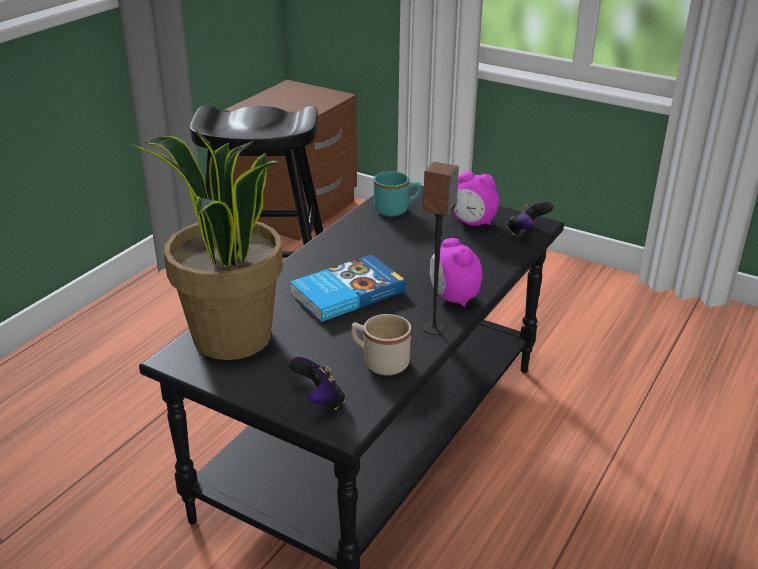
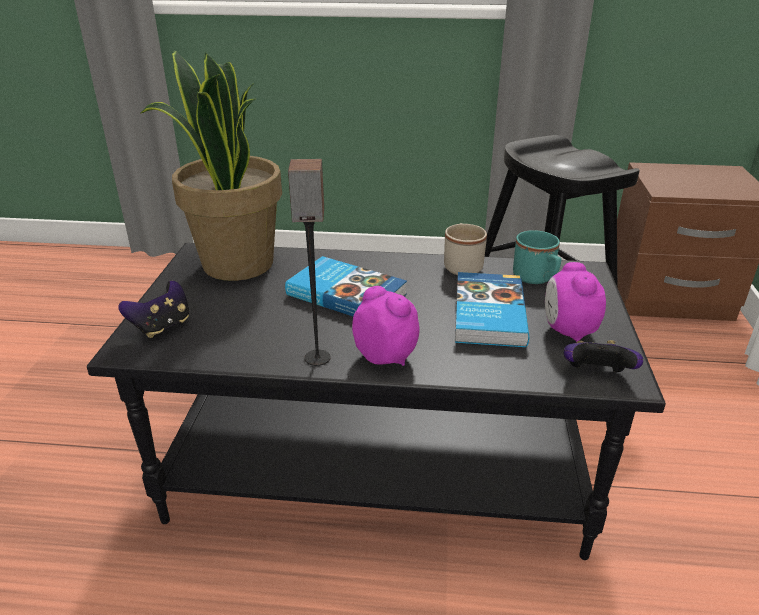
camera: 65 degrees right, 0 degrees up
beige mug [351,314,411,376] -> beige mug moved to [444,223,487,275]
alarm clock [430,238,482,307] -> alarm clock turned 90 degrees clockwise [352,286,420,366]
none -> book [455,272,529,347]

